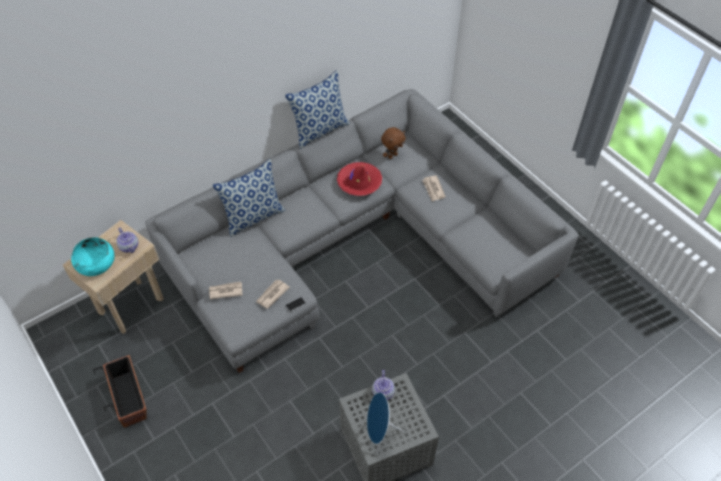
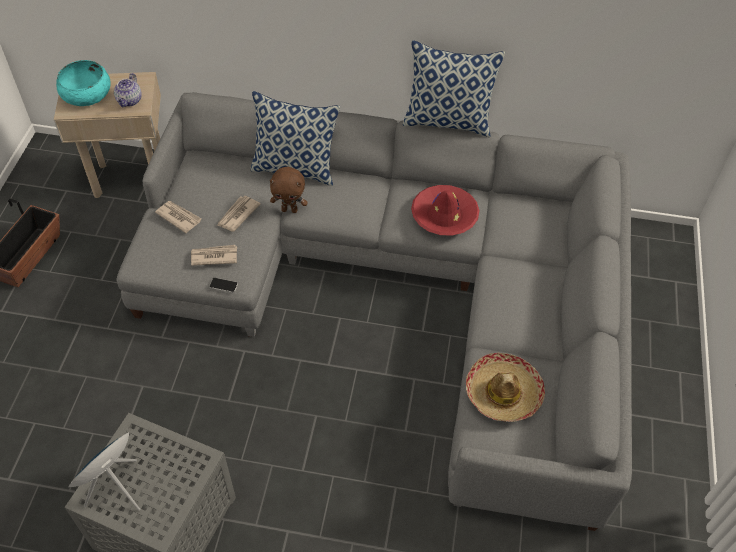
camera: 45 degrees right, 0 degrees up
teapot [372,370,395,400] -> none
brown plush toy [381,127,406,159] -> brown plush toy moved to [270,167,308,213]
newspaper [422,175,446,202] -> newspaper moved to [217,196,261,231]
none -> hat [466,353,545,422]

